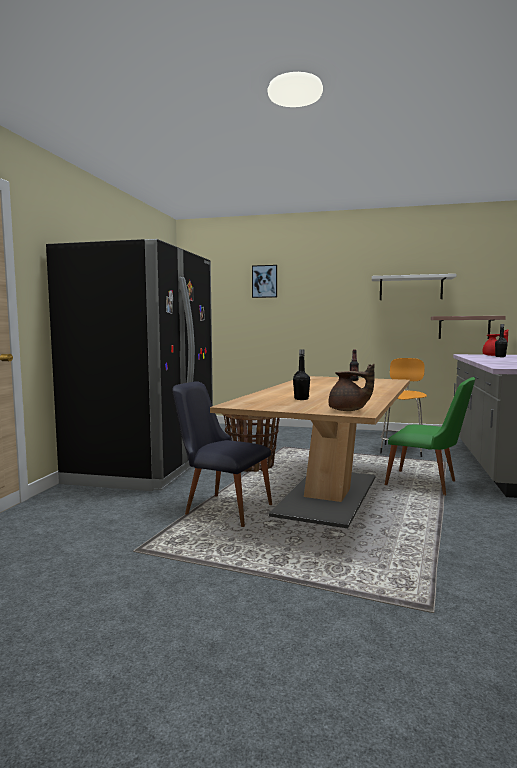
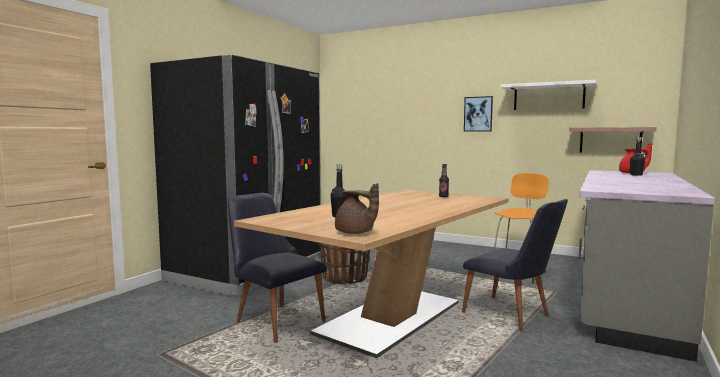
camera: 15 degrees right, 0 degrees up
picture [252,265,277,298] -> picture moved to [464,96,493,132]
green chair [385,377,475,496] -> black chair [462,199,568,332]

